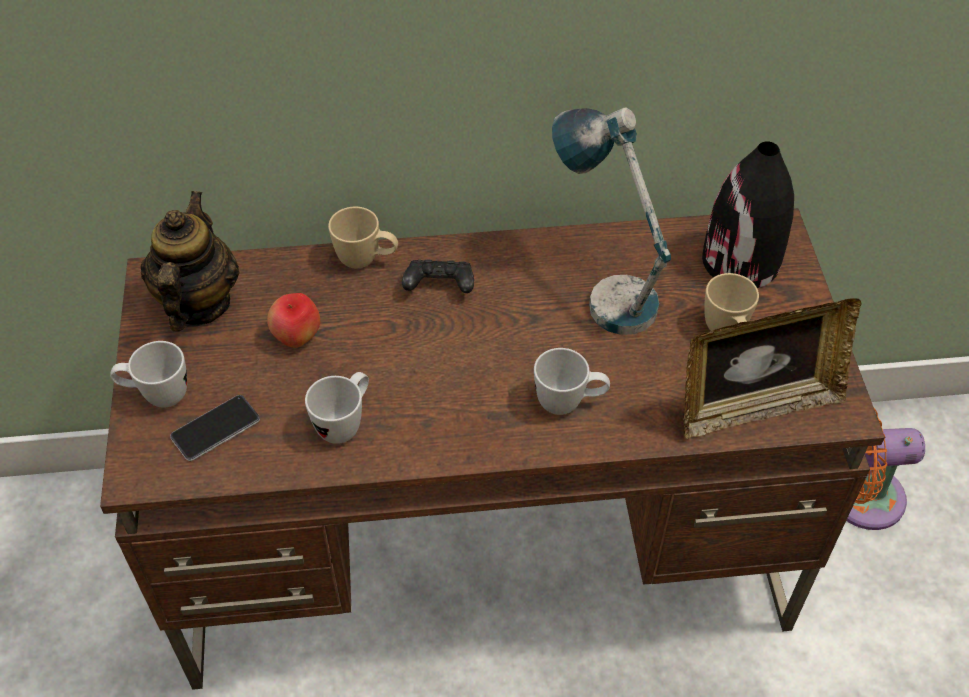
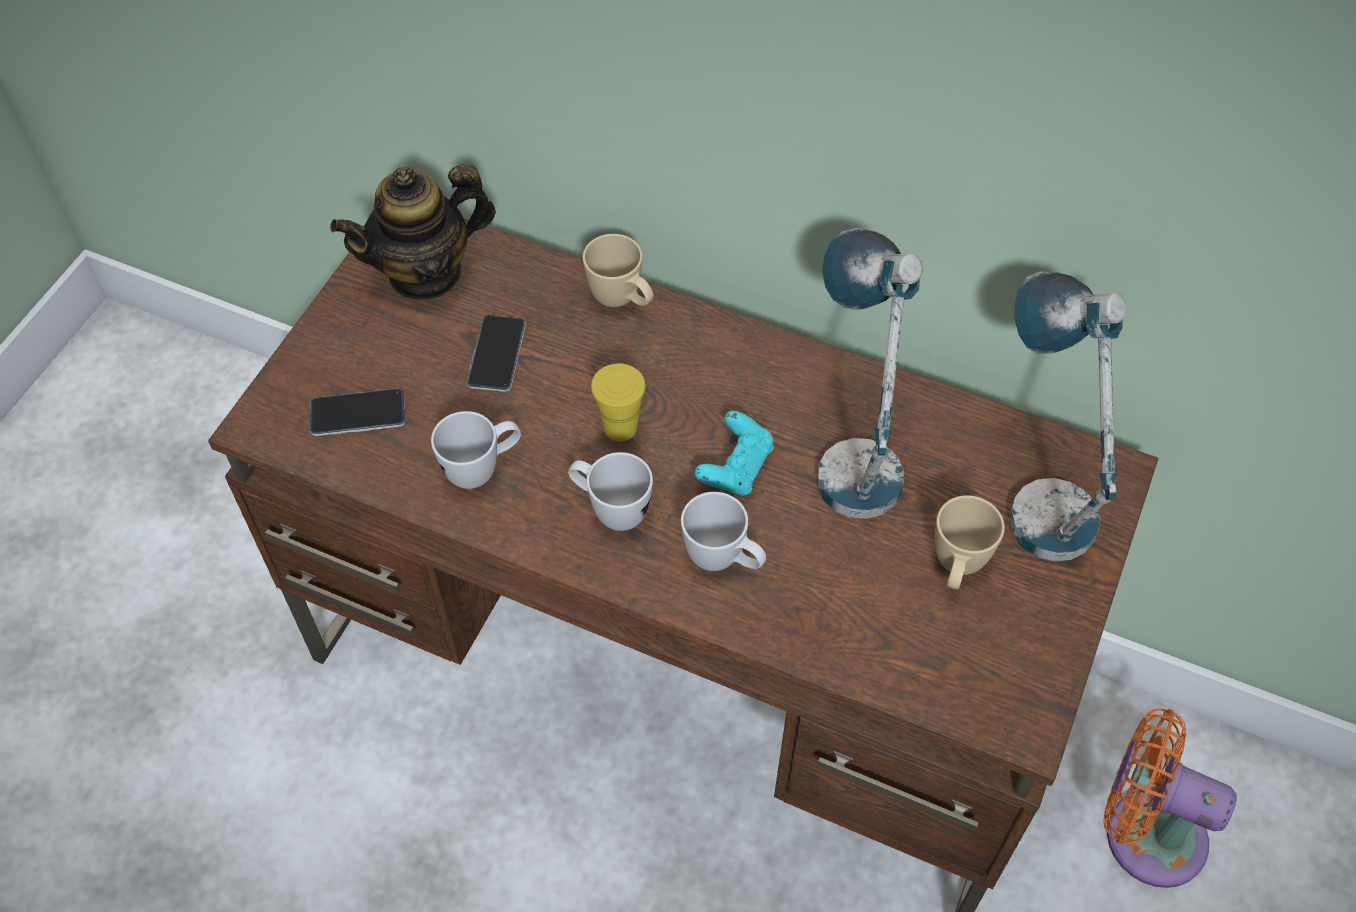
camera: 30 degrees right, 5 degrees up
white mug [110,341,187,408] -> white mug moved to [568,452,653,531]
teapot [141,191,239,332] -> teapot turned 150 degrees counterclockwise [330,164,496,301]
apple [267,293,320,348] -> phone [467,315,526,392]
black game controller [402,259,474,293] -> none
picture frame [683,298,861,439] -> none
black vase [702,141,794,288] -> table lamp [1009,271,1126,561]
none -> yellow cup [591,363,646,442]
none -> turquoise game controller [695,411,774,496]

